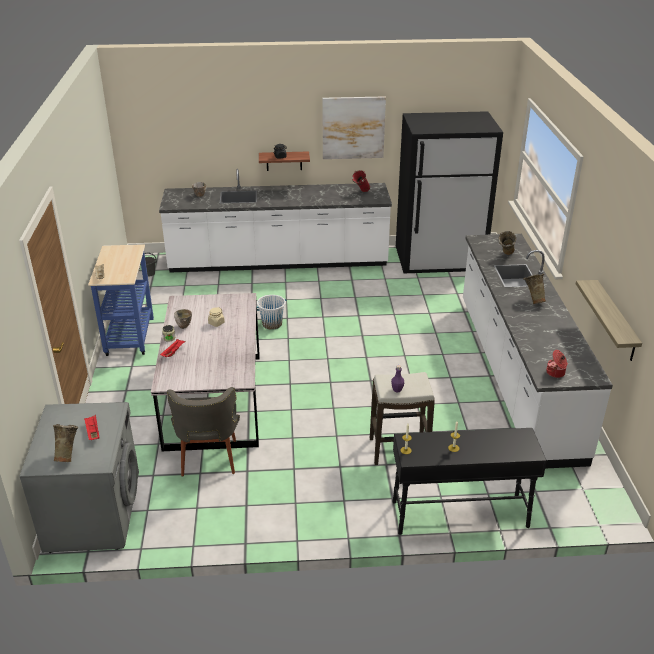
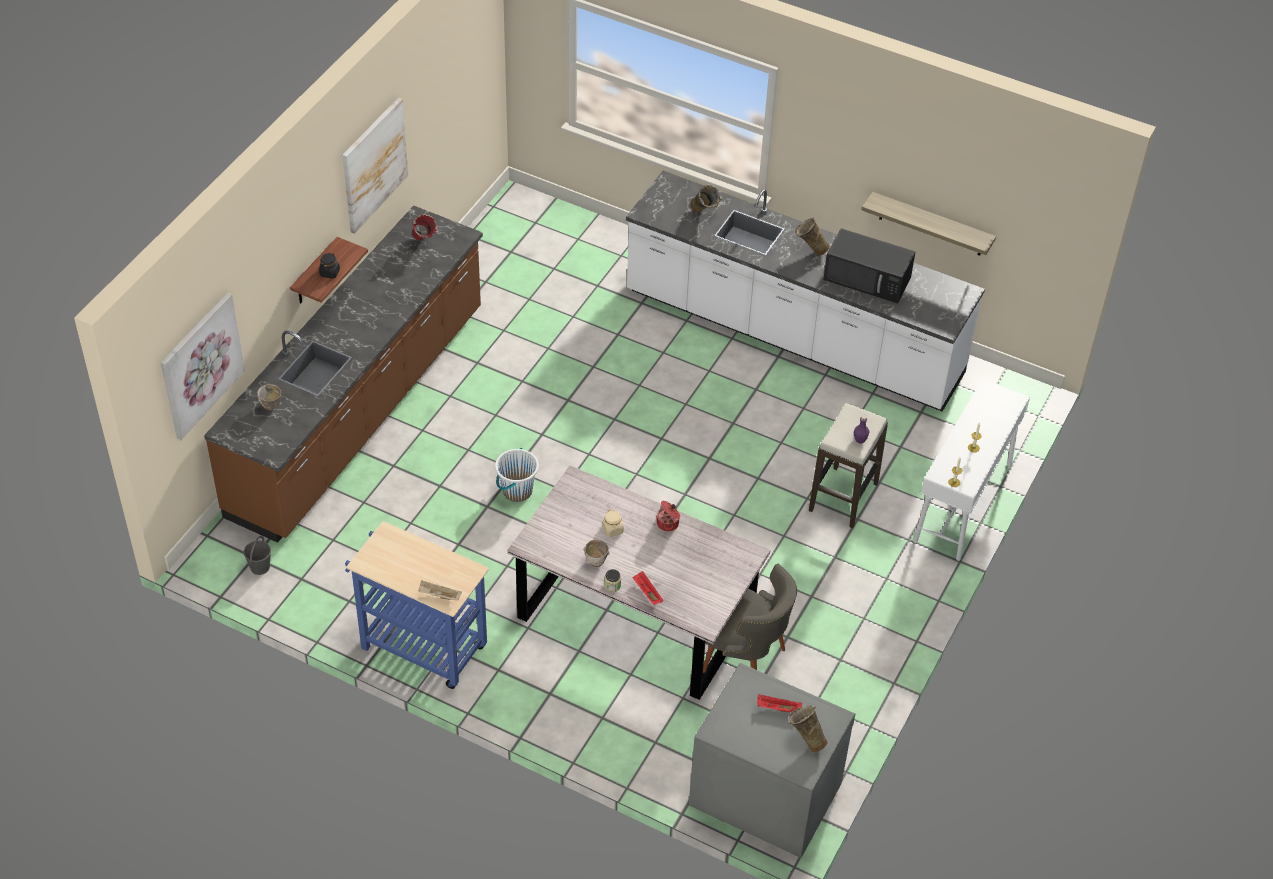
camera: 60 degrees left, 15 degrees up
white counter [159,169,392,272] -> brown counter [204,205,483,543]
black console table [393,428,547,535] -> white console table [913,379,1030,561]
black fridge [396,111,503,273] -> none
cooking pot [546,350,568,378] -> cooking pot moved to [656,501,680,531]
none -> picture [161,293,245,440]
none -> black microwave [823,228,915,303]

